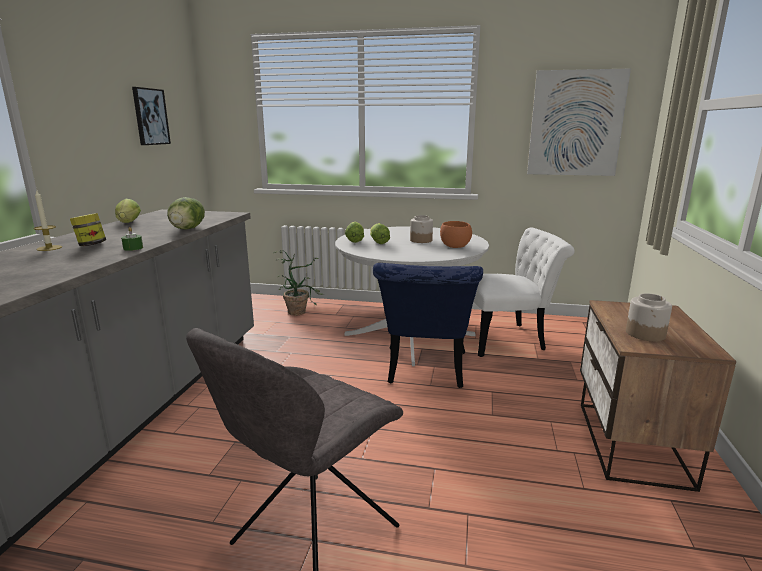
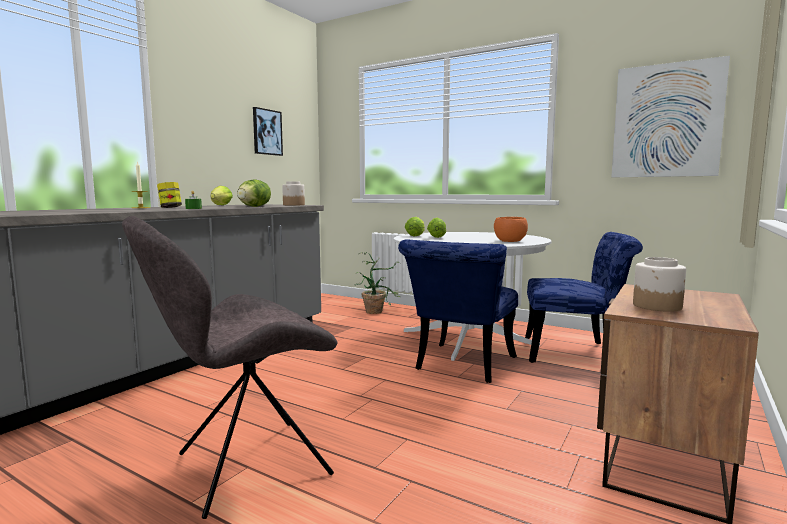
camera: 20 degrees right, 10 degrees down
jar [410,215,433,243] -> jar moved to [282,181,305,205]
white chair [473,228,575,357] -> blue chair [525,232,643,363]

